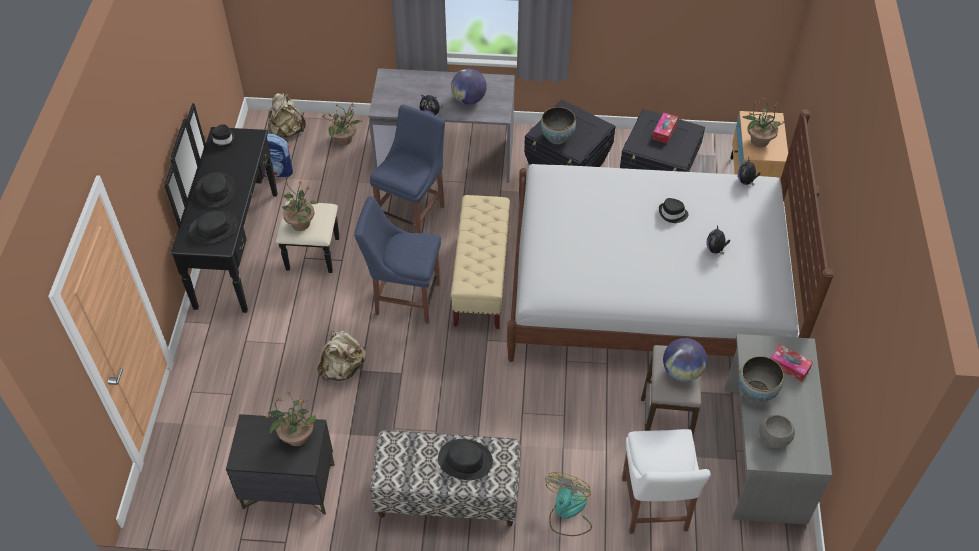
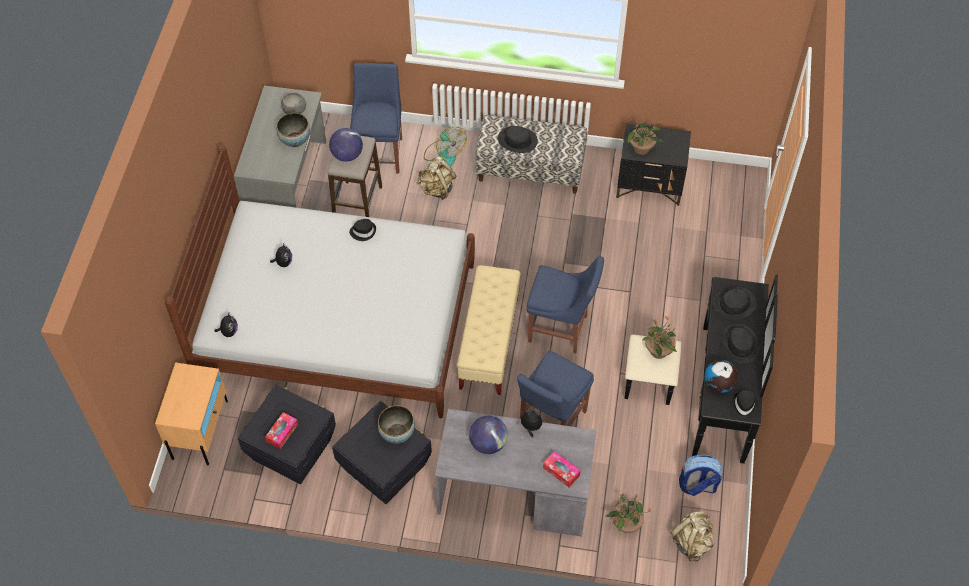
camera: 175 degrees left, 5 degrees up
beige backpack [317,331,366,381] -> beige backpack moved to [416,156,456,200]
fan [545,472,592,536] -> fan turned 60 degrees counterclockwise [424,127,467,167]
white chair [622,429,711,534] -> blue chair [350,63,402,174]
black hat [659,198,689,223] -> black hat moved to [349,219,376,241]
potted plant [743,97,786,147] -> none
tissue box [770,344,813,382] -> tissue box moved to [543,451,581,487]
none -> globe [705,360,738,393]

